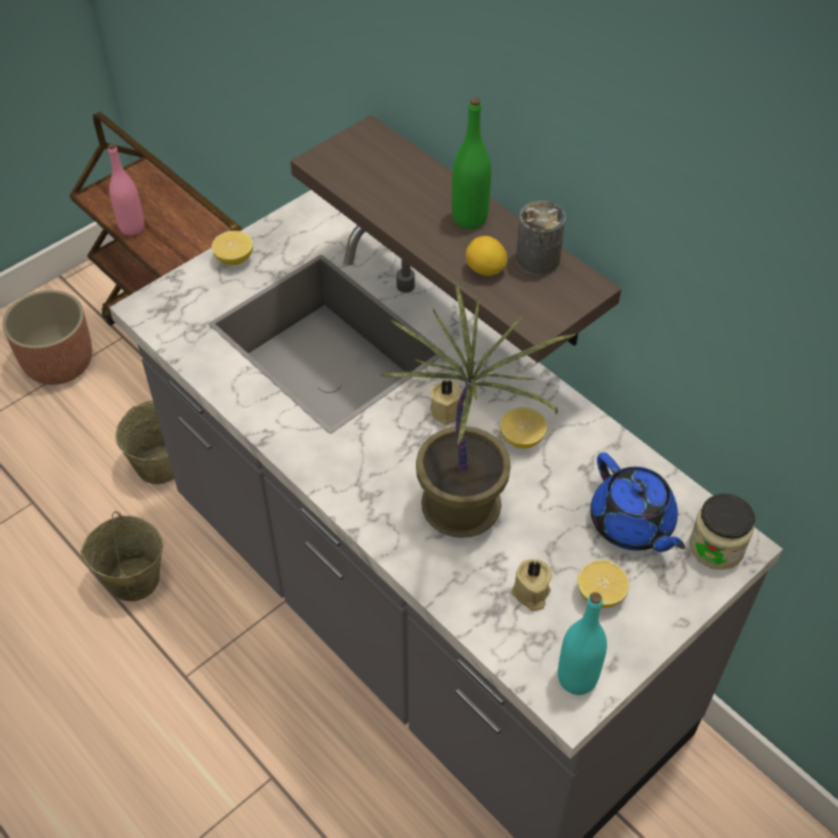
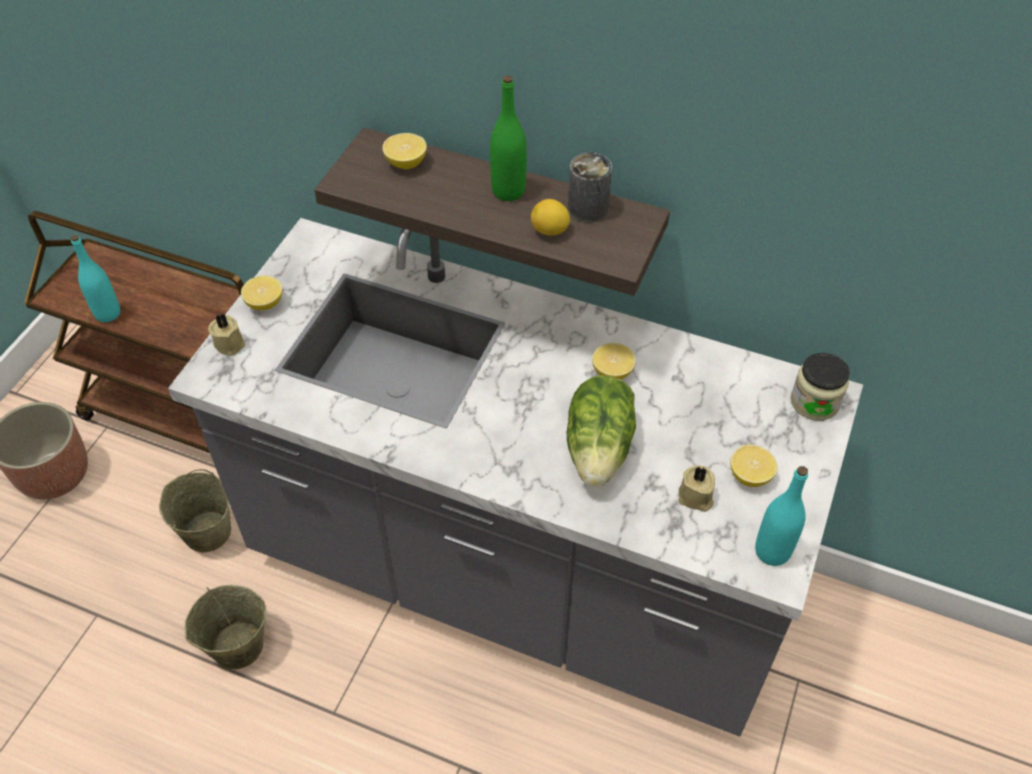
camera: 25 degrees left, 0 degrees up
pink bottle [108,143,144,235] -> turquoise bottle [71,235,120,322]
potted plant [379,282,575,538] -> lettuce [567,375,636,488]
beige candle [430,379,461,425] -> beige candle moved to [208,313,245,356]
blue teapot [590,452,685,552] -> none
none -> lemon [383,133,427,170]

